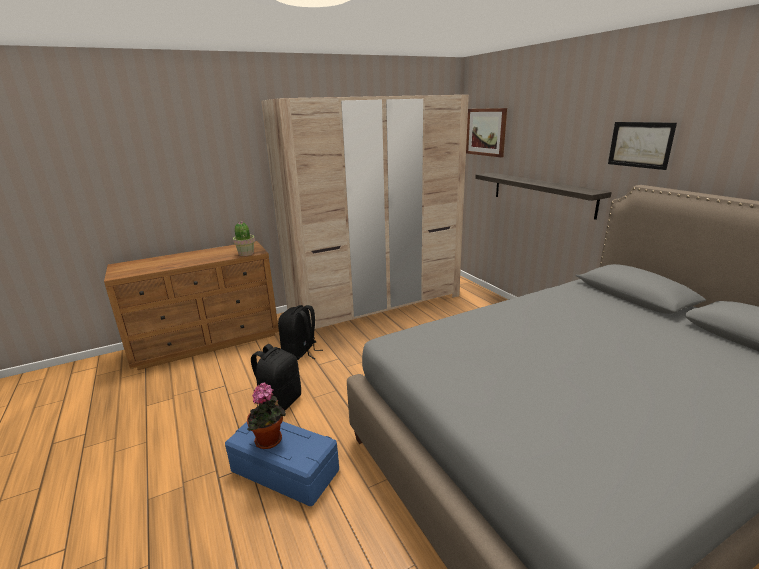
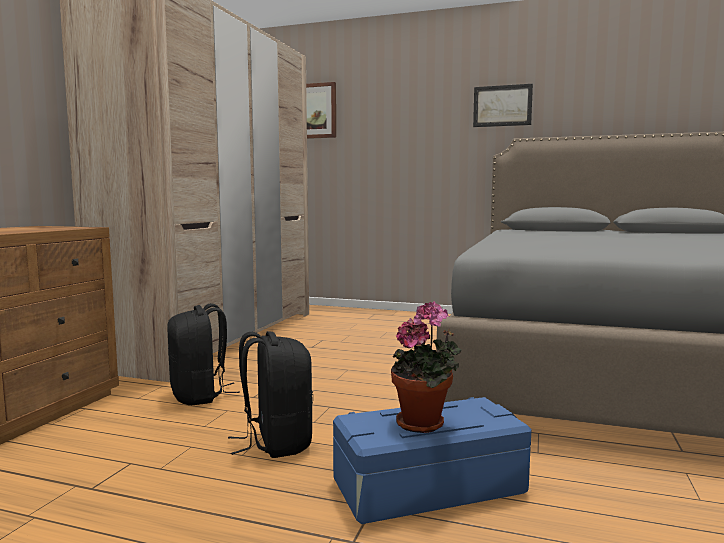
camera: 45 degrees left, 15 degrees down
potted plant [233,221,255,256] -> none
shelf [475,173,612,220] -> none

